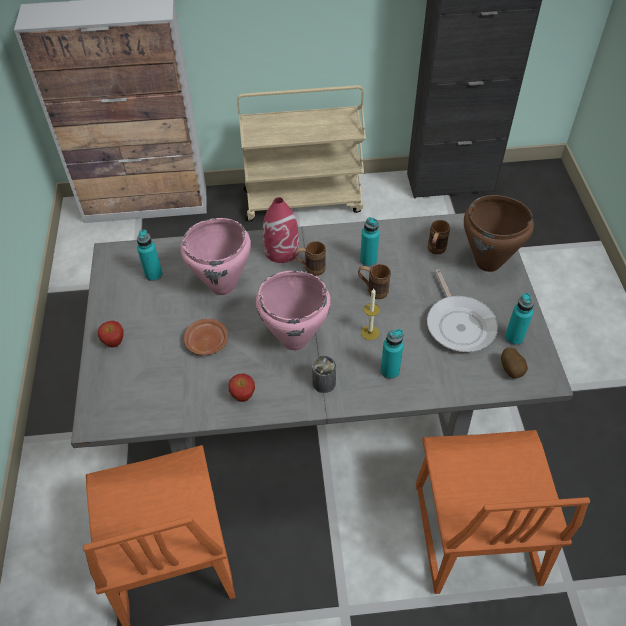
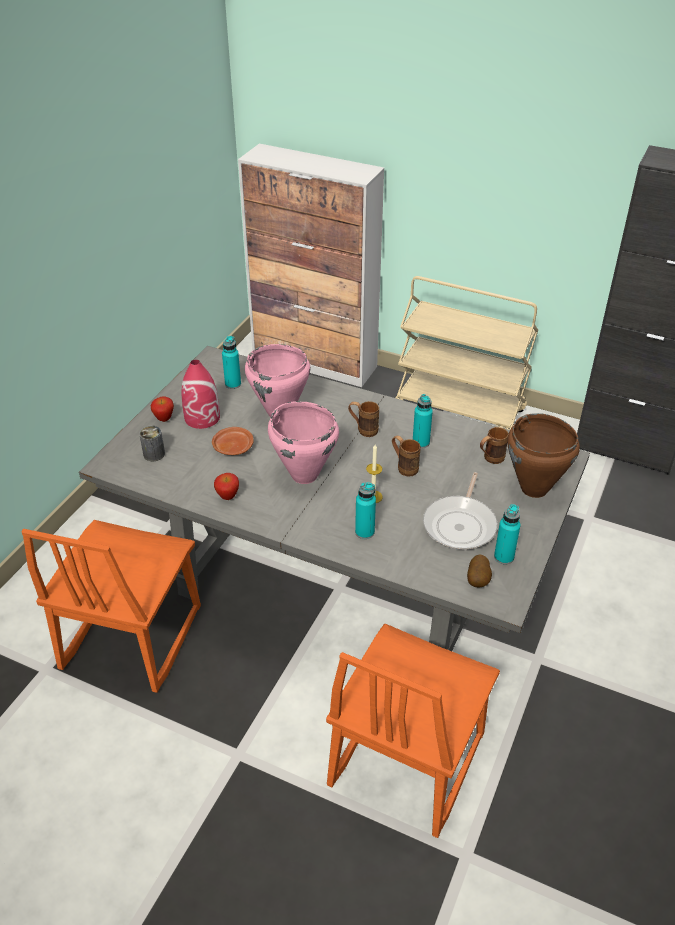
camera: 30 degrees right, 10 degrees down
red vase [263,197,299,263] -> red vase moved to [181,360,220,429]
can [312,356,336,393] -> can moved to [139,426,165,461]

